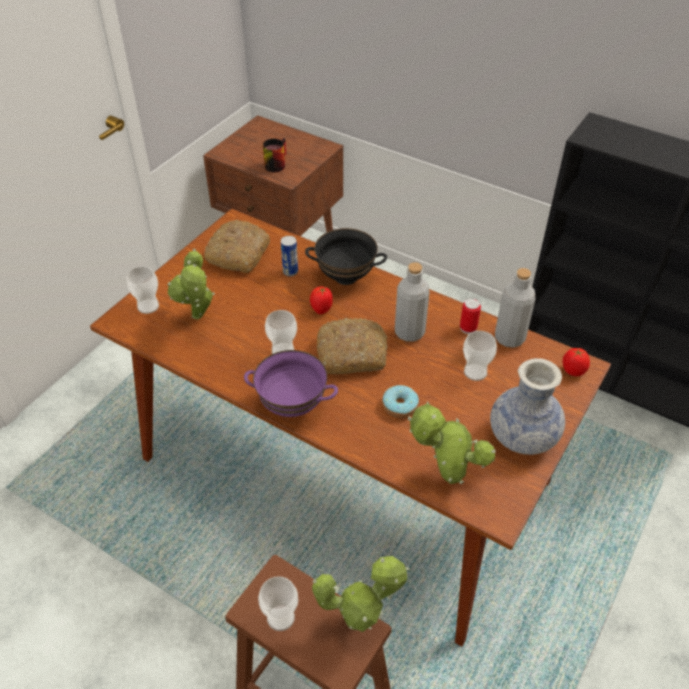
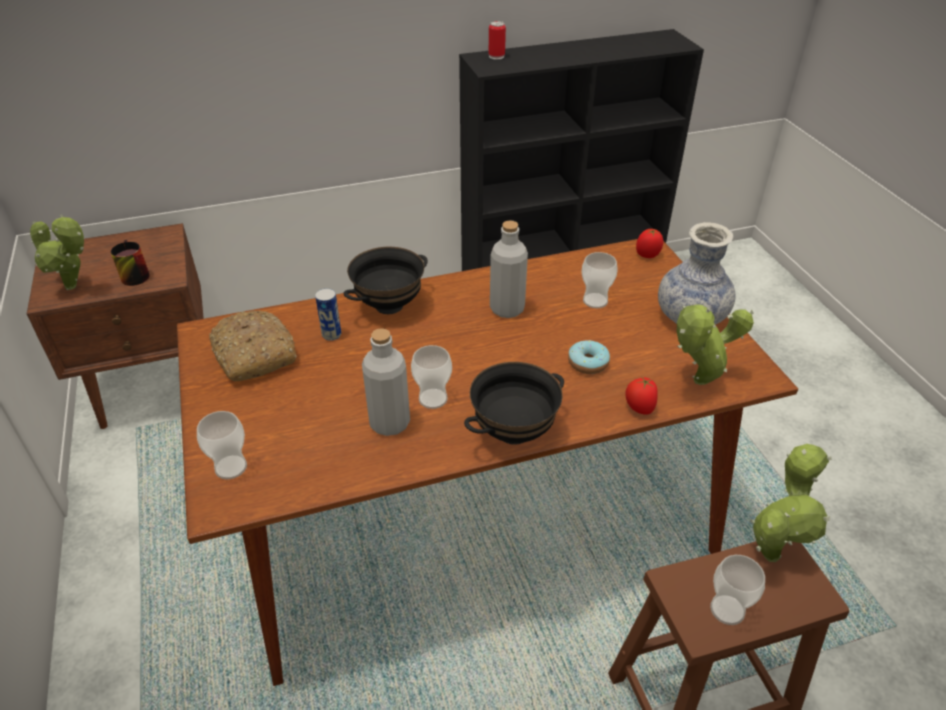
camera: 50 degrees left, 5 degrees down
potted plant [167,249,215,319] -> potted plant moved to [30,214,84,290]
purple bowl [244,350,338,417] -> black bowl [464,362,564,445]
tomato [310,286,333,314] -> tomato moved to [625,377,658,415]
bread [317,318,387,375] -> none
can [460,298,481,334] -> can moved to [489,21,506,59]
grey bottle [495,268,535,348] -> grey bottle moved to [362,328,410,436]

